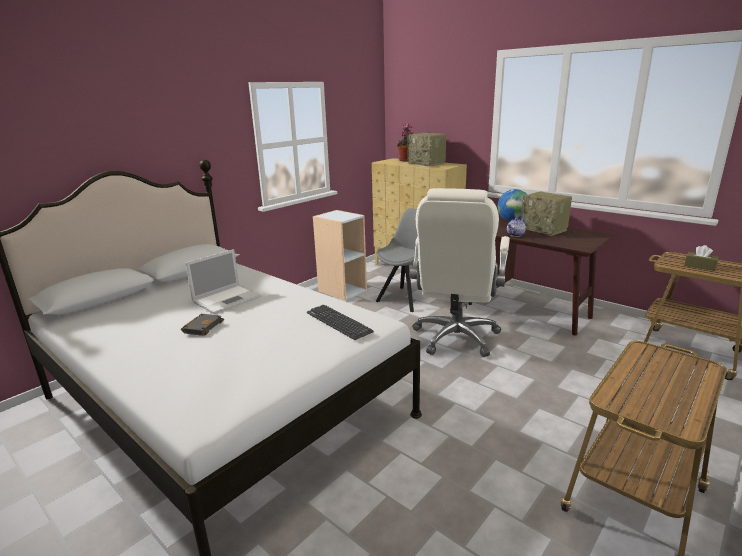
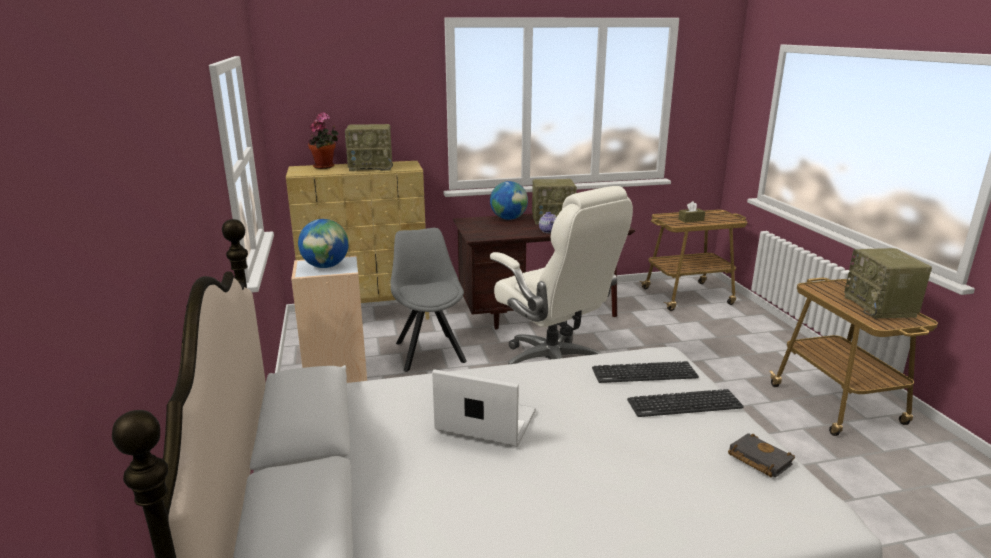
camera: 55 degrees left, 0 degrees up
black book [181,313,224,336] -> black book moved to [728,433,795,477]
laptop [185,249,261,314] -> laptop turned 60 degrees counterclockwise [432,369,536,447]
none -> globe [298,219,349,268]
none -> keyboard [627,389,744,417]
none -> radio [844,248,932,318]

